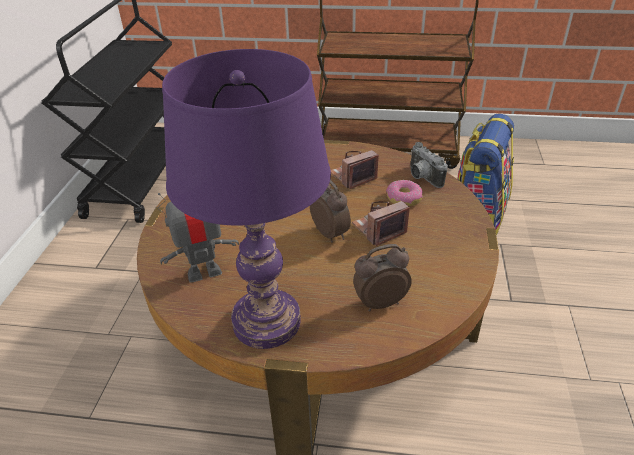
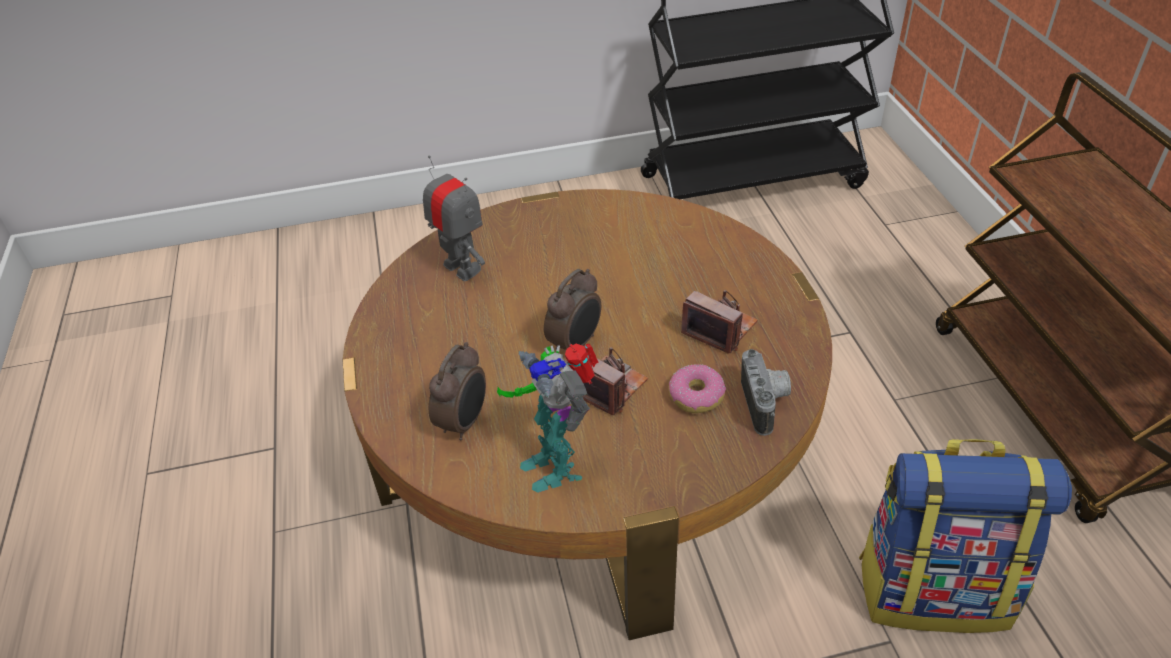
camera: 70 degrees right, 5 degrees up
purple table lamp [162,49,331,349] -> none
alarm clock [353,244,412,312] -> alarm clock turned 60 degrees clockwise [429,342,486,441]
camera [410,142,448,188] -> camera turned 135 degrees clockwise [741,349,791,436]
none -> toy robot [497,344,599,493]

